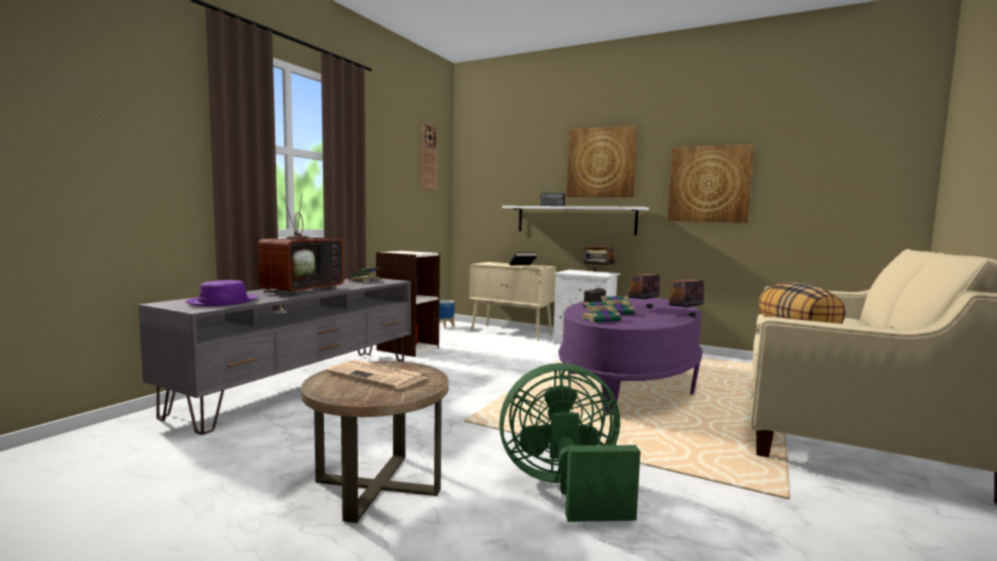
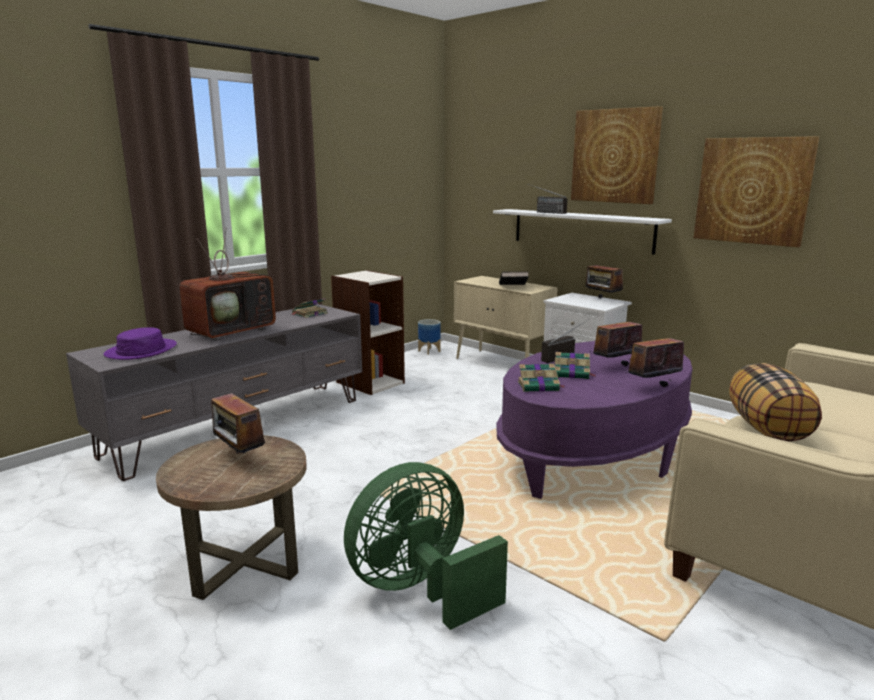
camera: 15 degrees right, 10 degrees up
newspaper [326,360,428,389] -> radio [211,385,265,454]
wall clock [422,123,438,190] -> none
green fan [499,363,641,522] -> green fan turned 45 degrees counterclockwise [344,462,508,630]

